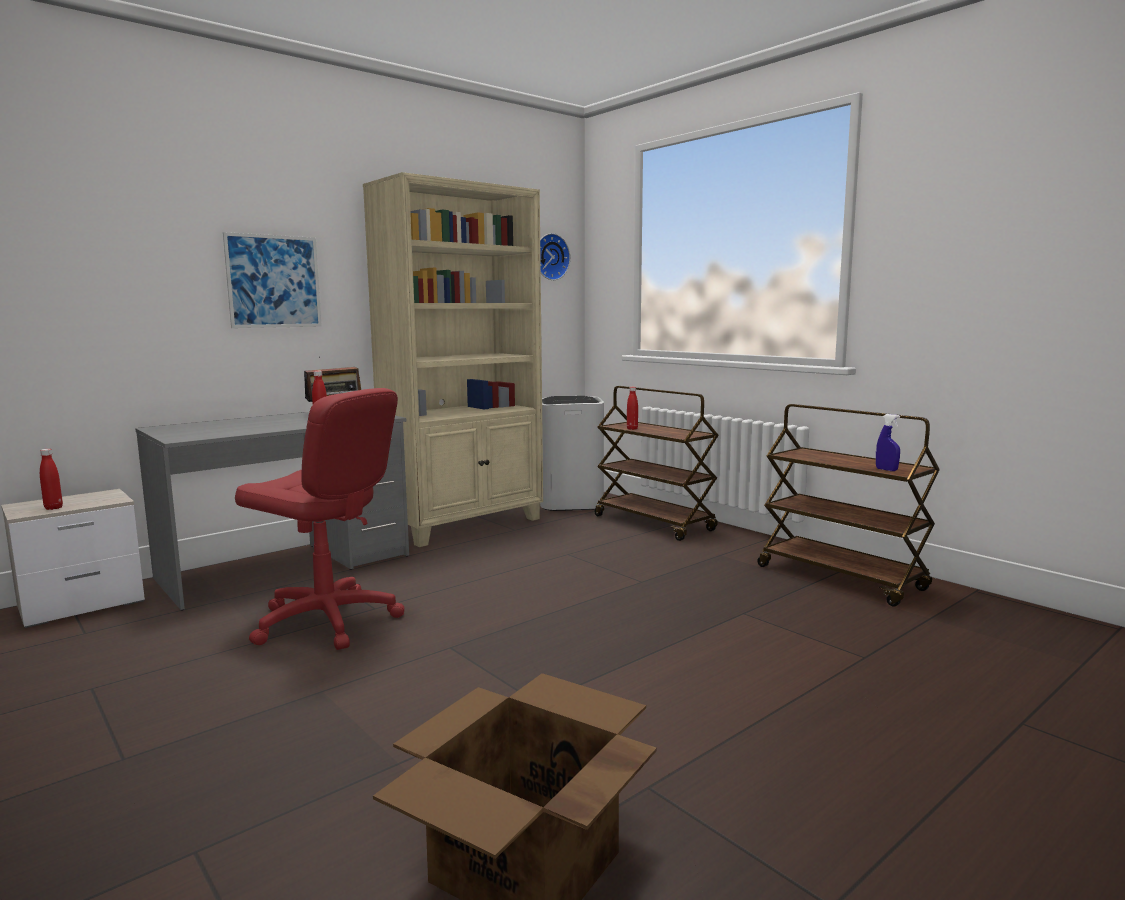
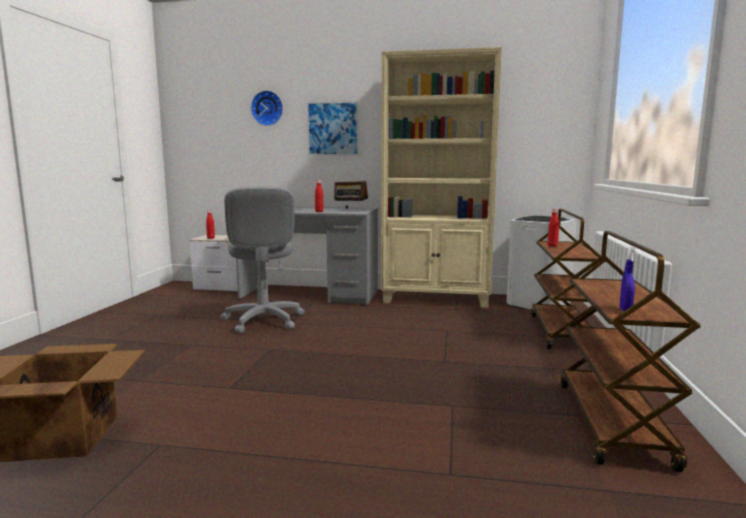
camera: 50 degrees right, 0 degrees up
red office chair [235,388,405,650] -> grey office chair [220,186,305,333]
wall clock [540,233,570,280] -> wall clock moved to [251,90,283,126]

